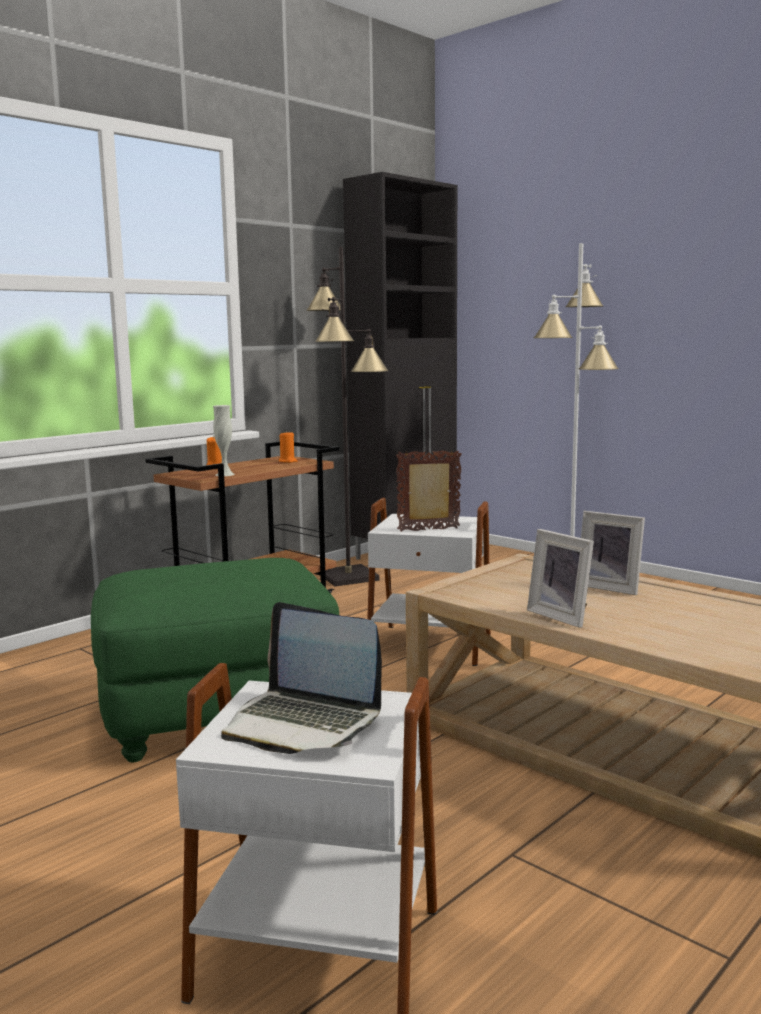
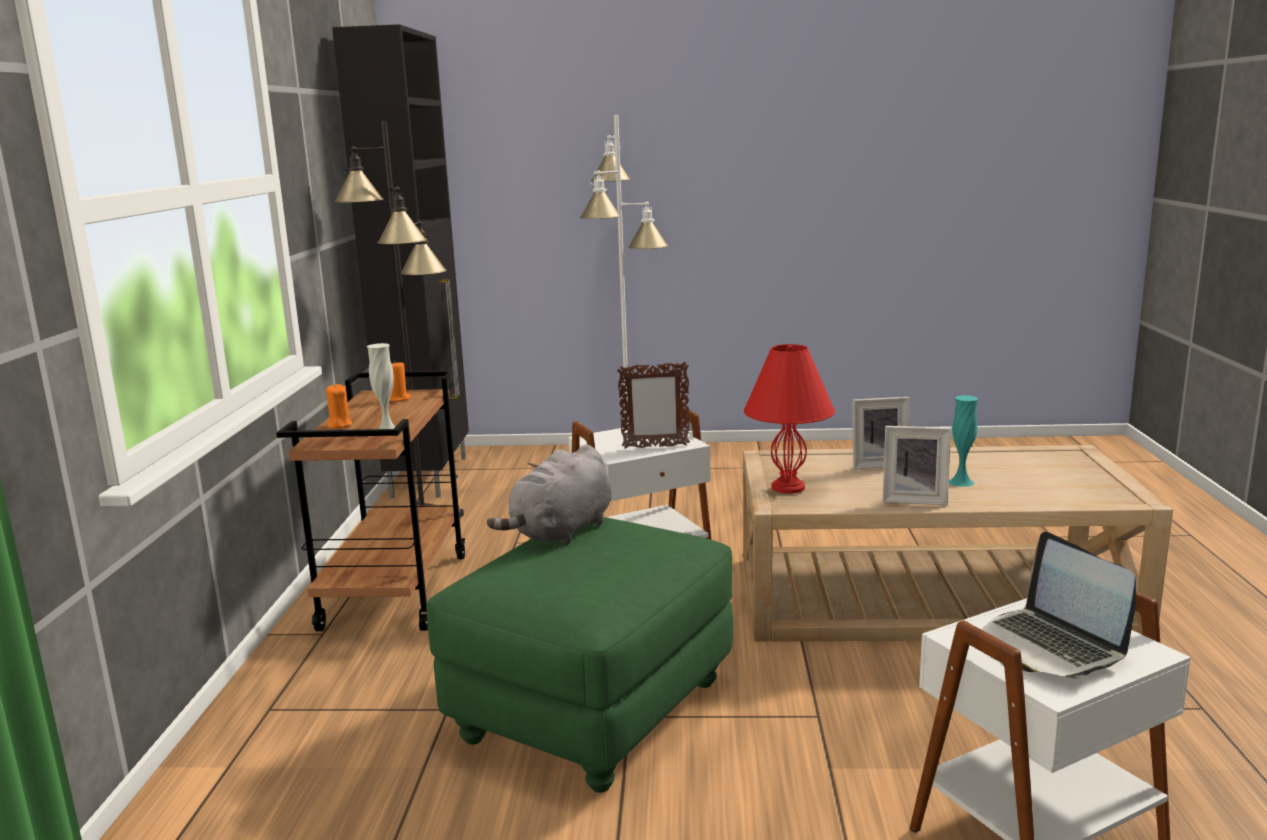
camera: 40 degrees left, 5 degrees up
laptop [221,602,382,754] -> laptop turned 75 degrees clockwise [981,532,1136,679]
picture frame [396,450,462,532] -> picture frame turned 135 degrees counterclockwise [617,361,690,449]
none -> grey plush toy [487,444,612,545]
none -> red table lamp [744,344,835,494]
none -> turquoise vase [949,395,978,487]

